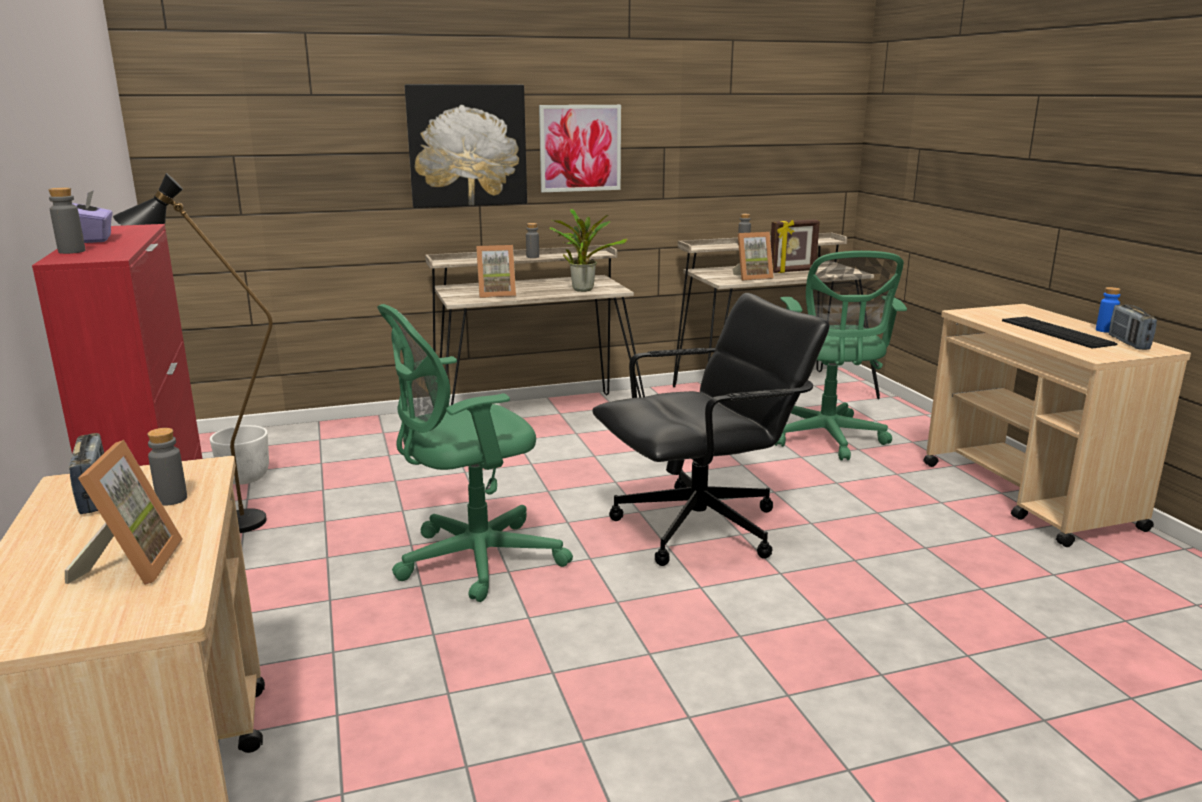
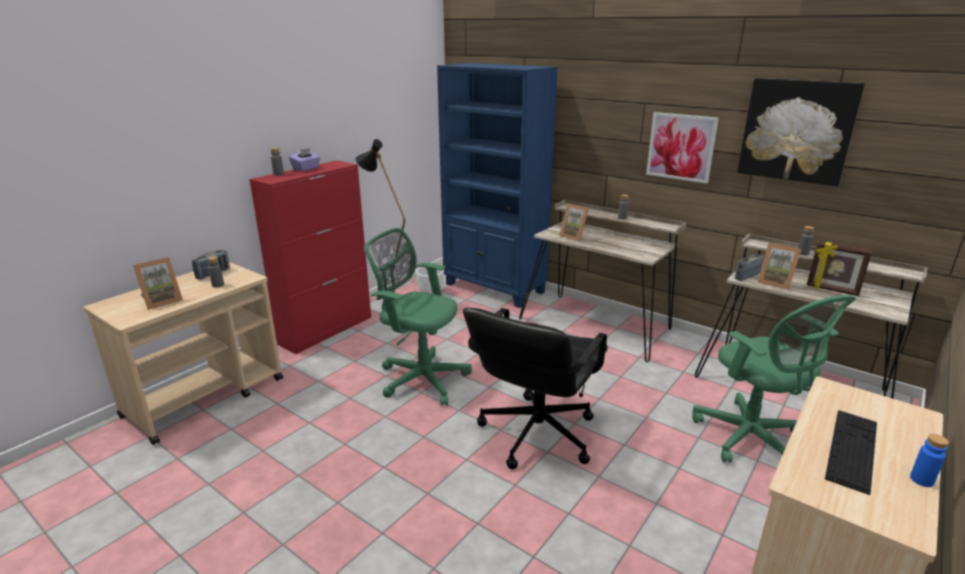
camera: 55 degrees right, 5 degrees up
picture [405,84,527,208] -> picture moved to [737,78,865,186]
potted plant [550,209,627,292] -> none
black office chair [592,293,829,566] -> black office chair turned 90 degrees clockwise [463,308,608,469]
green office chair [775,251,907,460] -> green office chair turned 75 degrees counterclockwise [692,295,856,463]
radio [1109,305,1157,350] -> radio moved to [735,254,764,281]
none -> blue bookcase [437,63,558,308]

